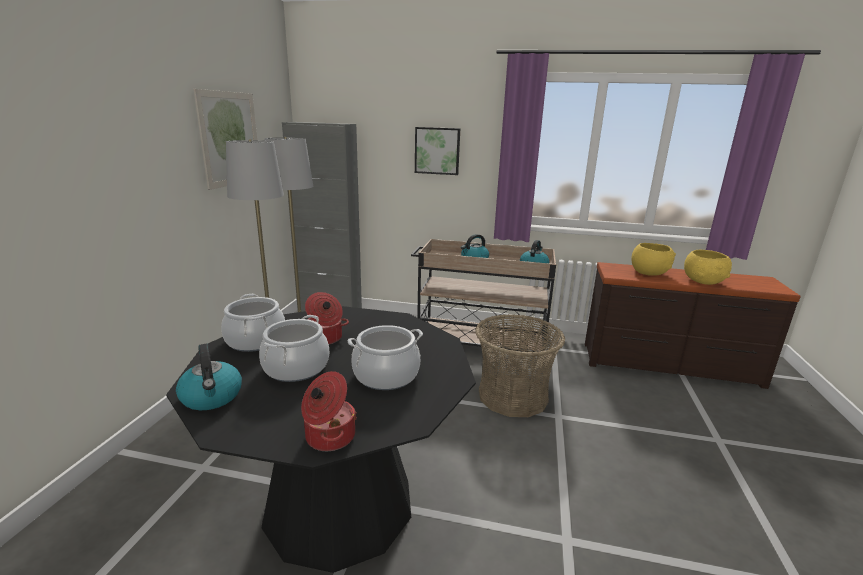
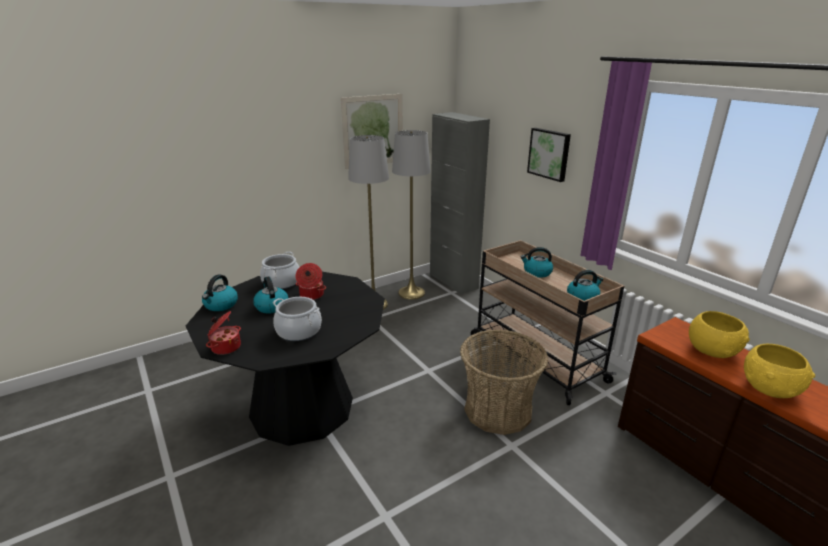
camera: 45 degrees right, 5 degrees up
cooking pot [259,315,329,382] -> kettle [253,276,288,313]

